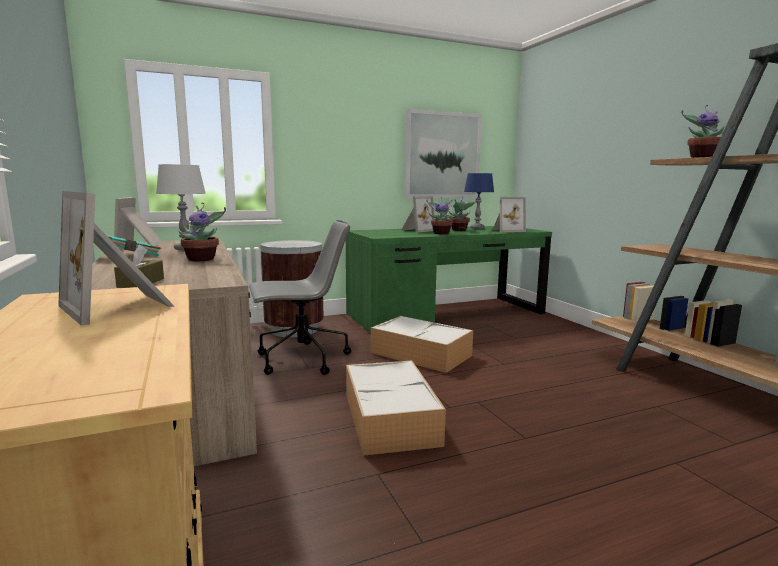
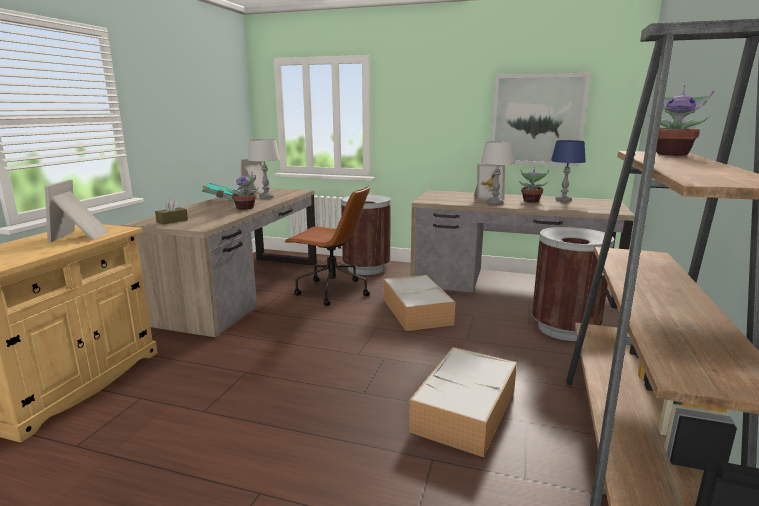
camera: 40 degrees right, 5 degrees up
grey office chair [248,220,351,375] -> brown office chair [284,185,370,306]
green desk [346,226,552,333] -> brown desk [410,190,635,309]
storage box [346,360,446,456] -> storage box moved to [409,347,517,457]
potted plant [427,197,455,234] -> grey table lamp [481,141,516,205]
picture frame [493,197,526,232] -> none
none -> brown trash can [532,227,615,341]

